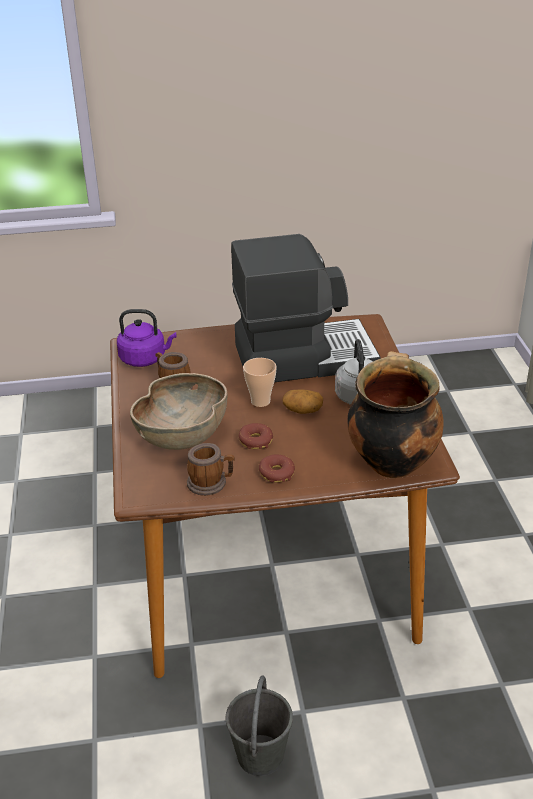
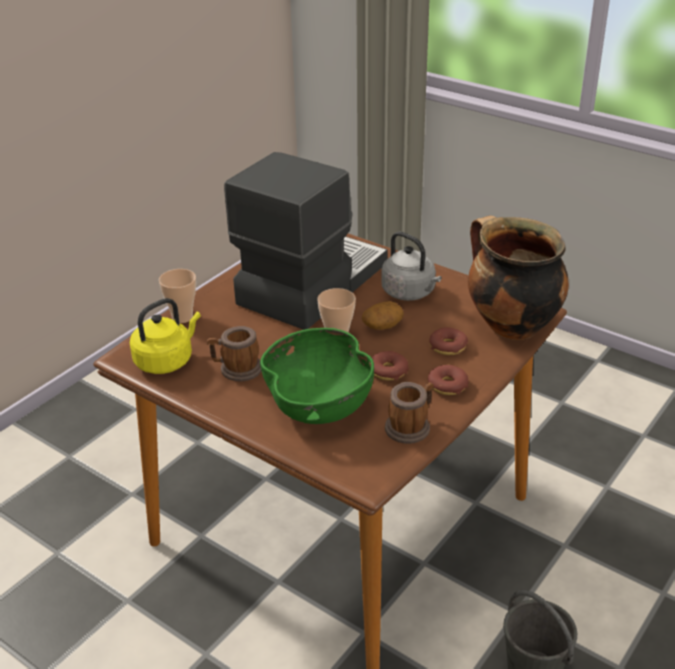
camera: 45 degrees left, 0 degrees up
purple kettle [117,309,177,367] -> yellow kettle [130,298,201,374]
brown bowl [130,373,227,450] -> green bowl [260,328,374,424]
none -> cup [159,269,196,323]
none -> donut [429,327,468,355]

